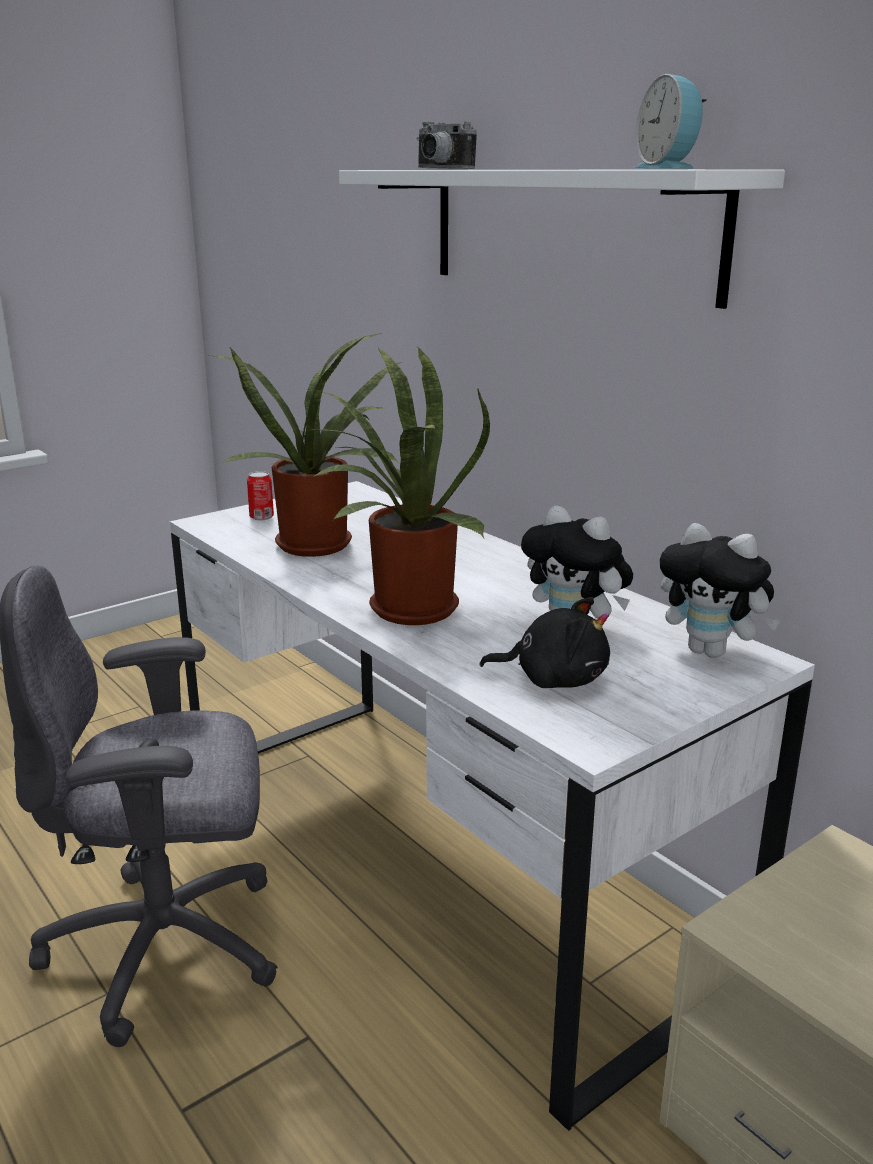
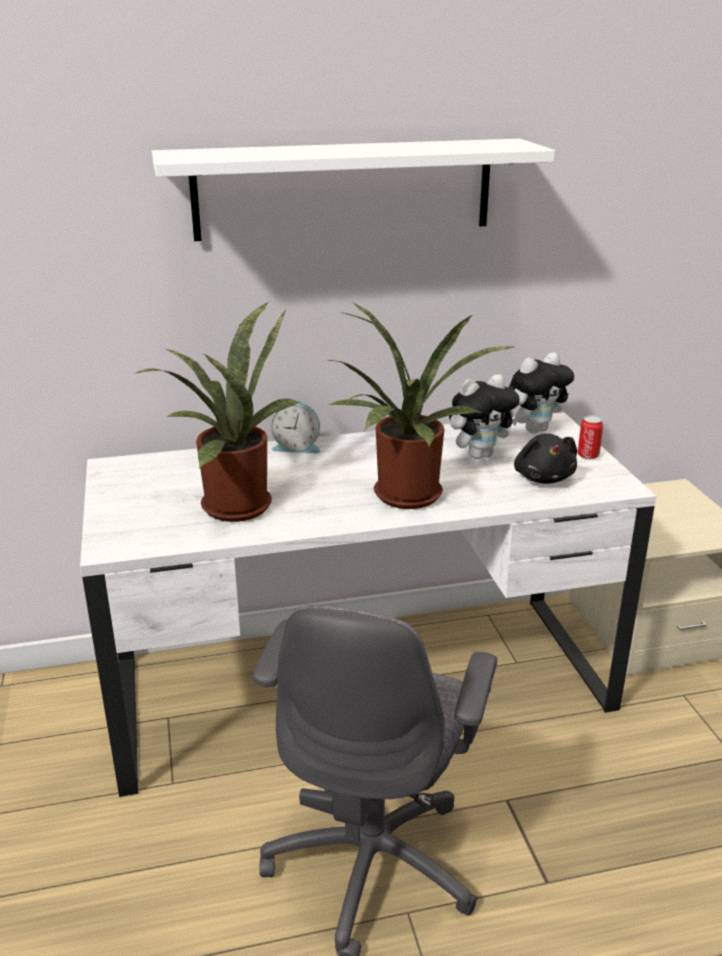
camera: 65 degrees left, 5 degrees up
can [247,471,274,520] -> can moved to [577,415,603,460]
camera [417,122,477,169] -> none
black plush toy [479,597,610,688] -> black plush toy turned 135 degrees clockwise [514,433,577,484]
alarm clock [634,74,707,169] -> alarm clock moved to [271,403,321,453]

